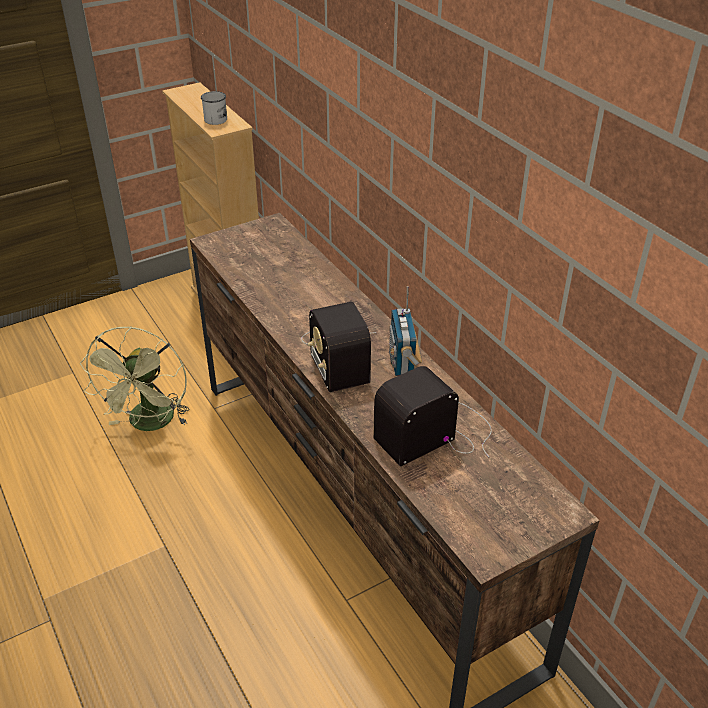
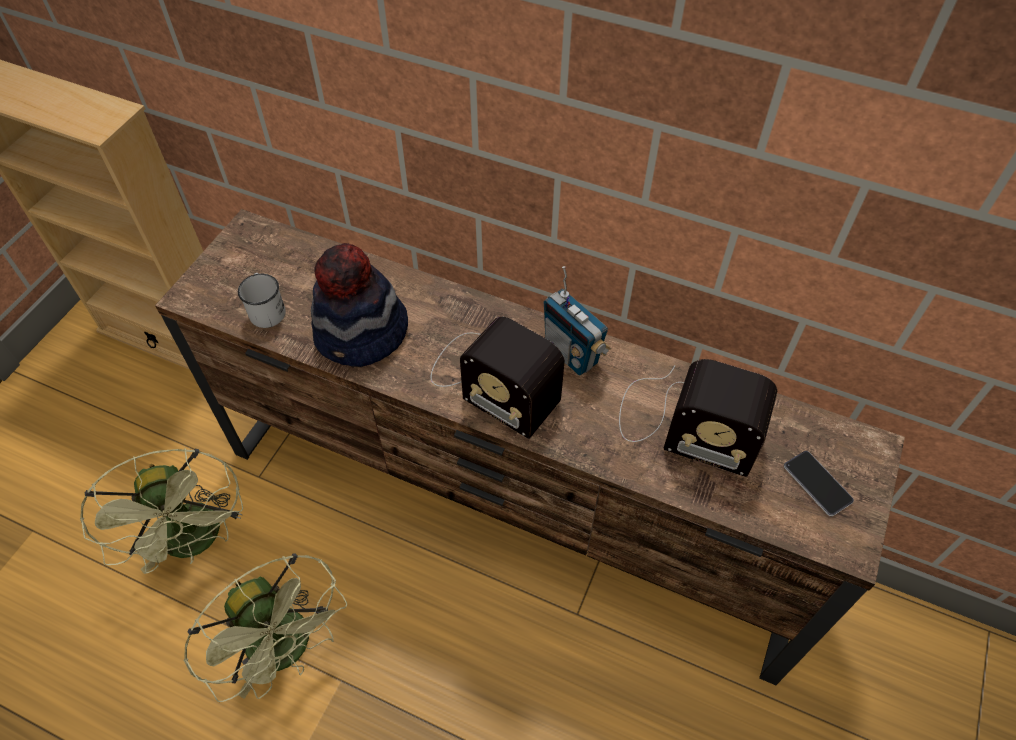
camera: 35 degrees left, 15 degrees up
white mug [201,91,227,125] -> white mug moved to [238,273,286,328]
radio [373,366,492,466] -> radio turned 90 degrees counterclockwise [619,359,777,477]
none -> green fan [184,553,347,702]
none -> hat [311,243,408,367]
none -> phone [784,451,854,516]

